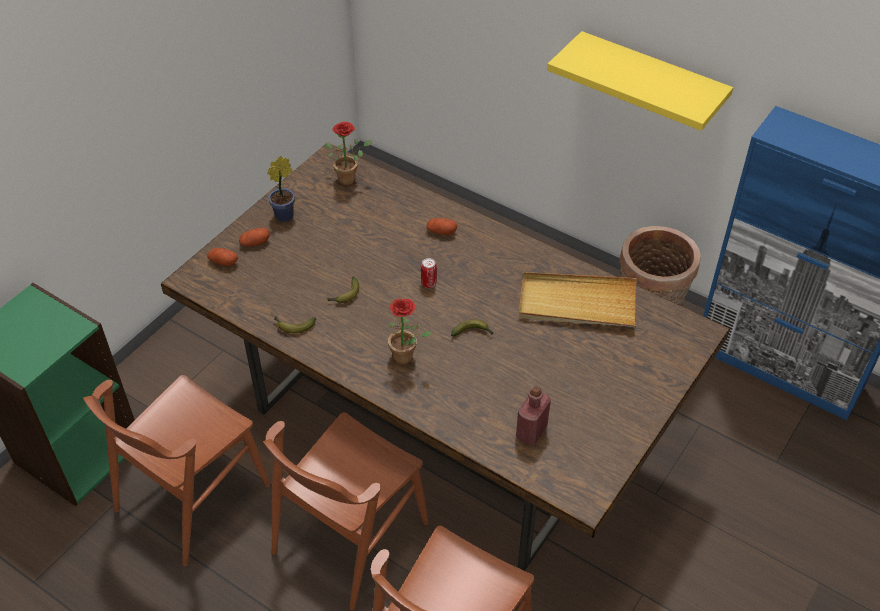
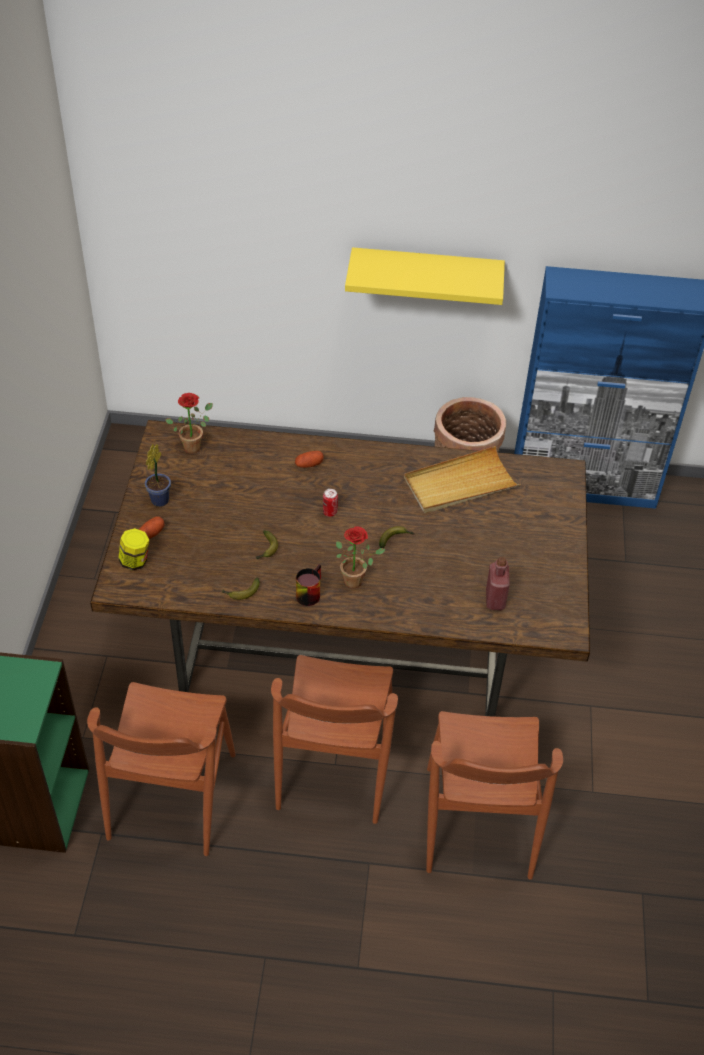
camera: 30 degrees left, 0 degrees up
potato [207,248,238,266] -> jar [118,528,149,571]
none -> mug [296,564,321,606]

